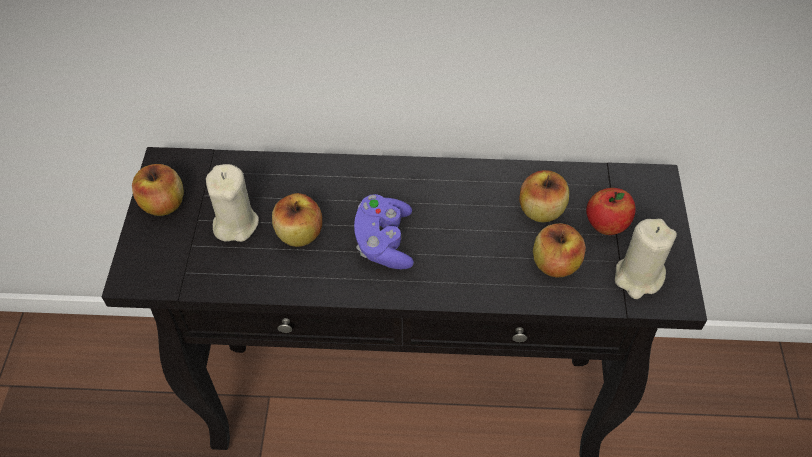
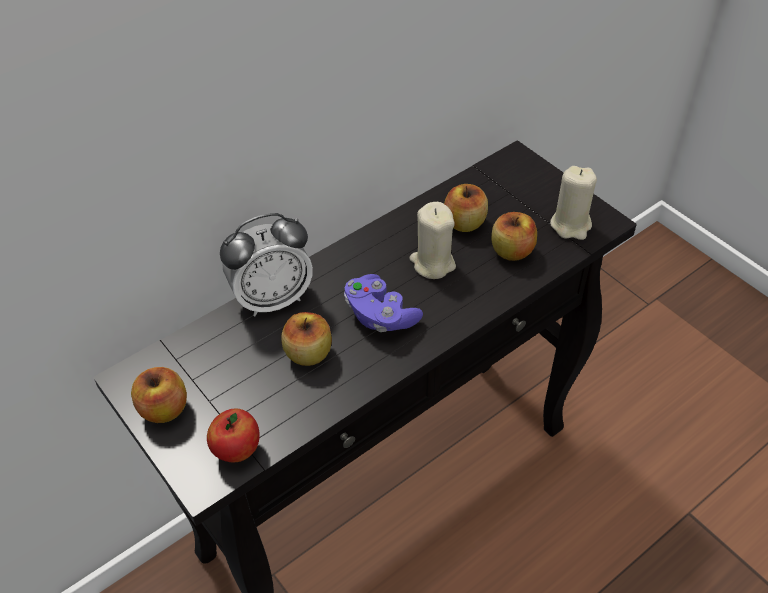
camera: 40 degrees left, 5 degrees down
beige candle [206,164,259,242] -> beige candle moved to [409,202,456,279]
apple [586,188,636,235] -> apple moved to [207,409,260,462]
none -> alarm clock [220,213,313,317]

